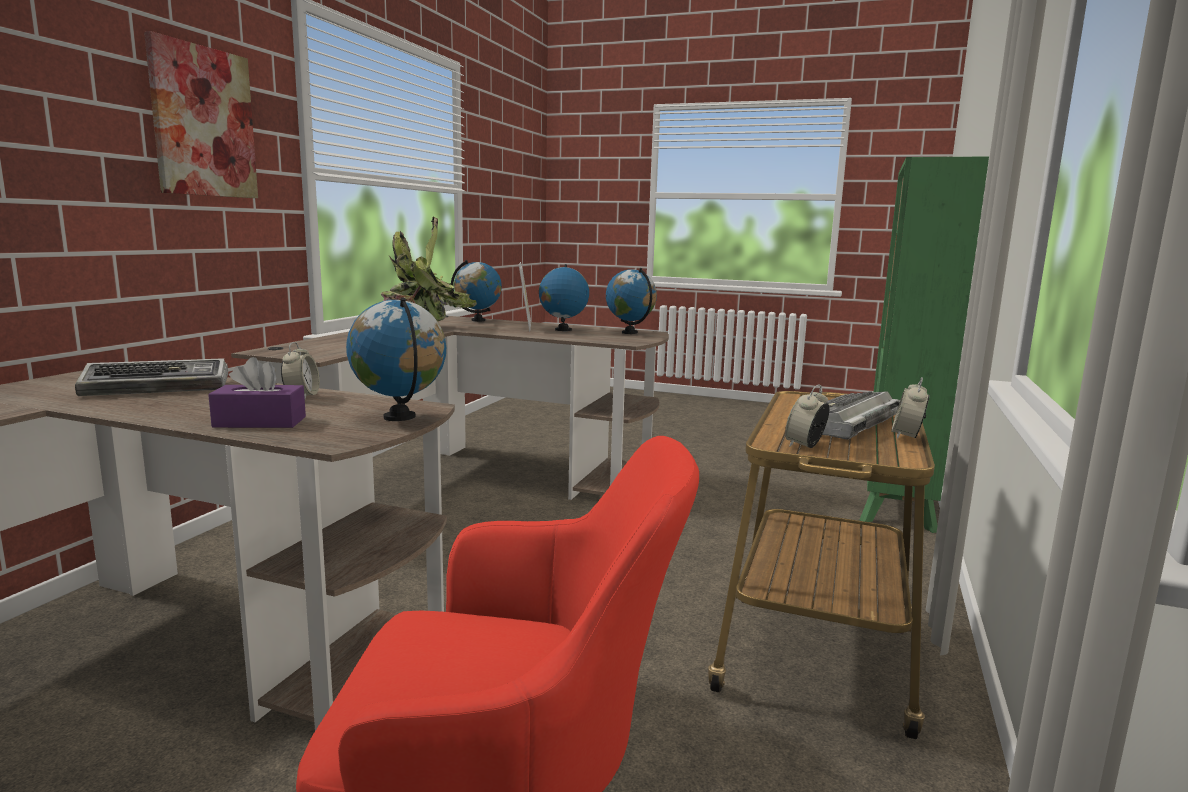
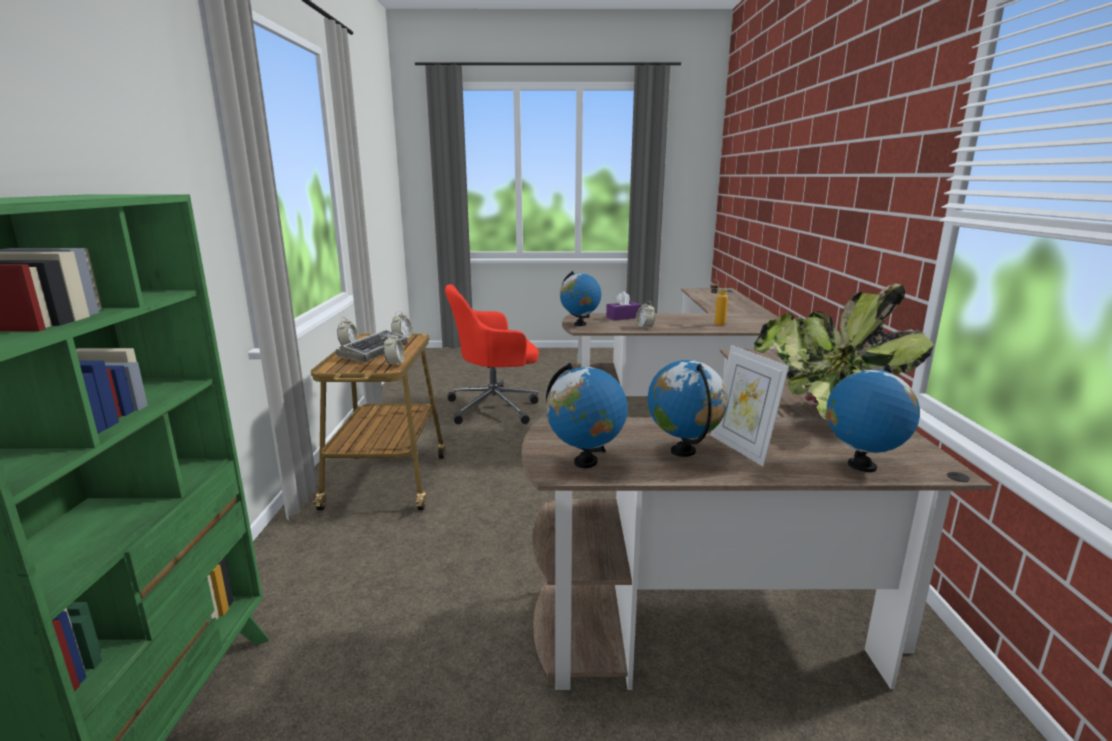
camera: 160 degrees right, 5 degrees up
keyboard [75,358,228,396] -> bottle [711,280,728,326]
picture [144,31,258,198] -> none
none -> alarm clock [383,332,404,366]

